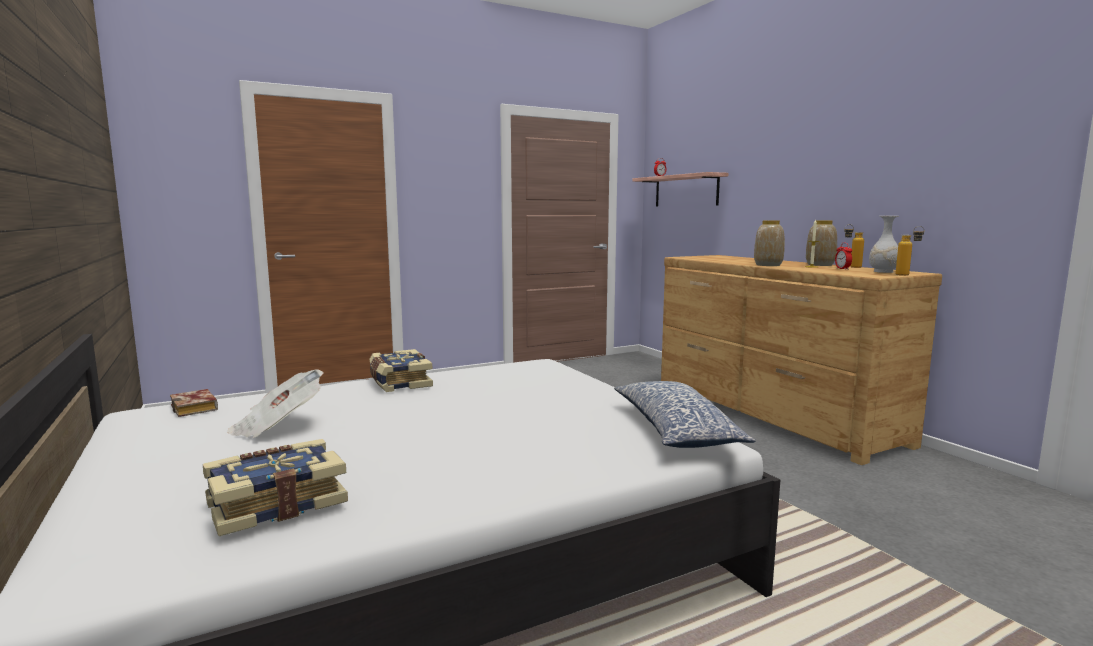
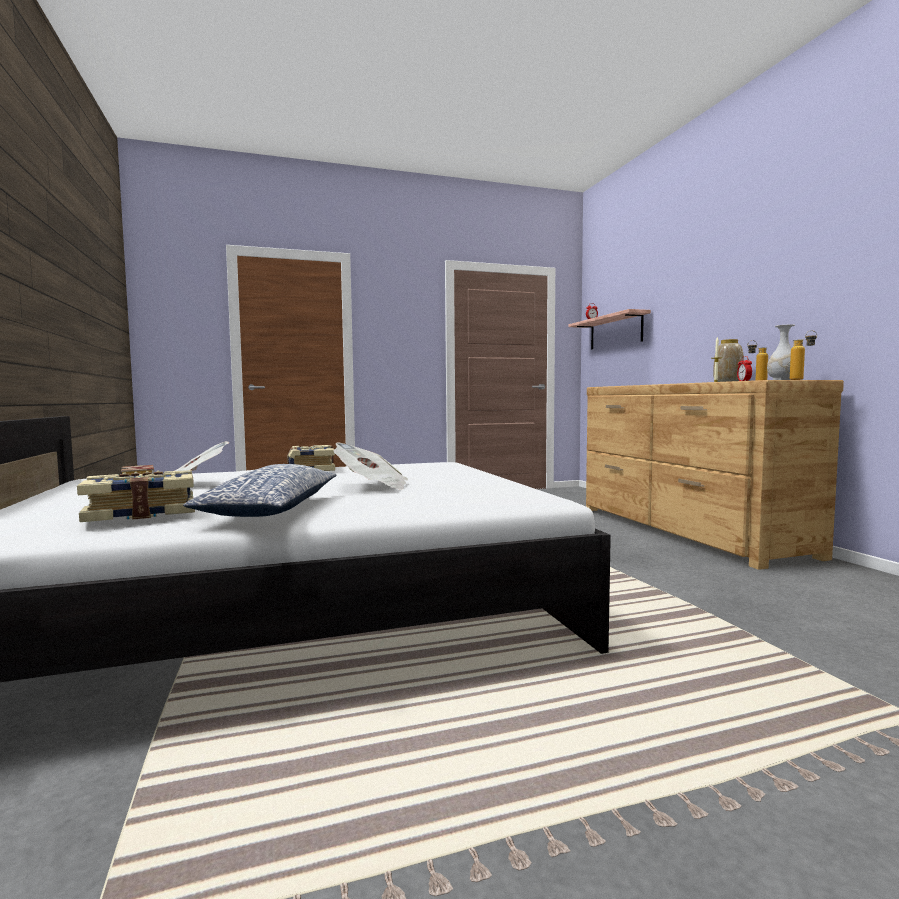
camera: 10 degrees right, 5 degrees down
pillow [614,381,755,448] -> pillow moved to [183,464,337,517]
vase [754,220,785,266] -> none
none -> newspaper [333,443,408,490]

